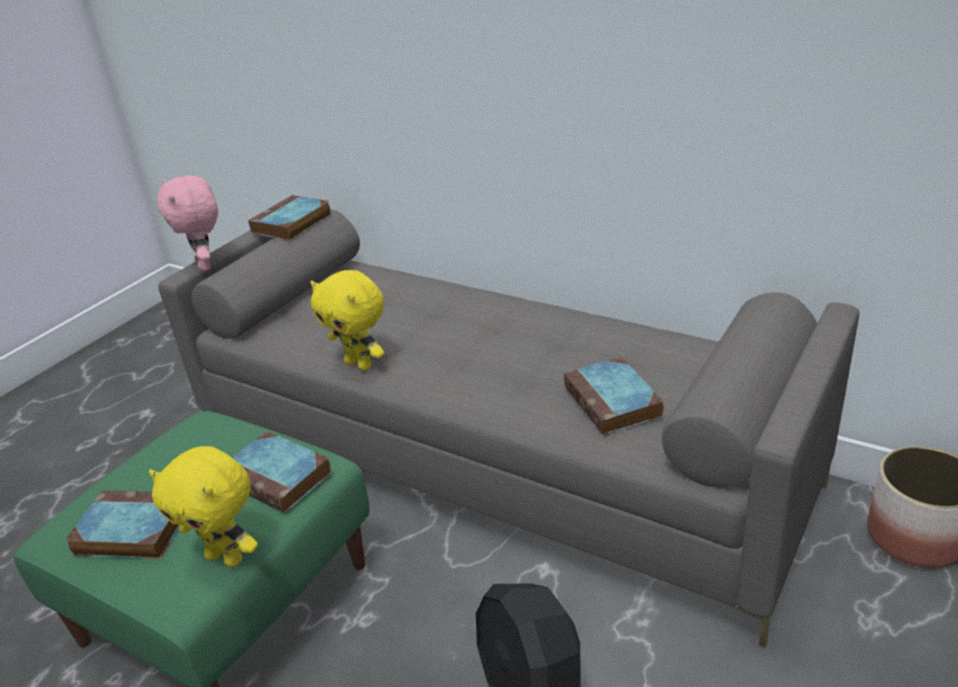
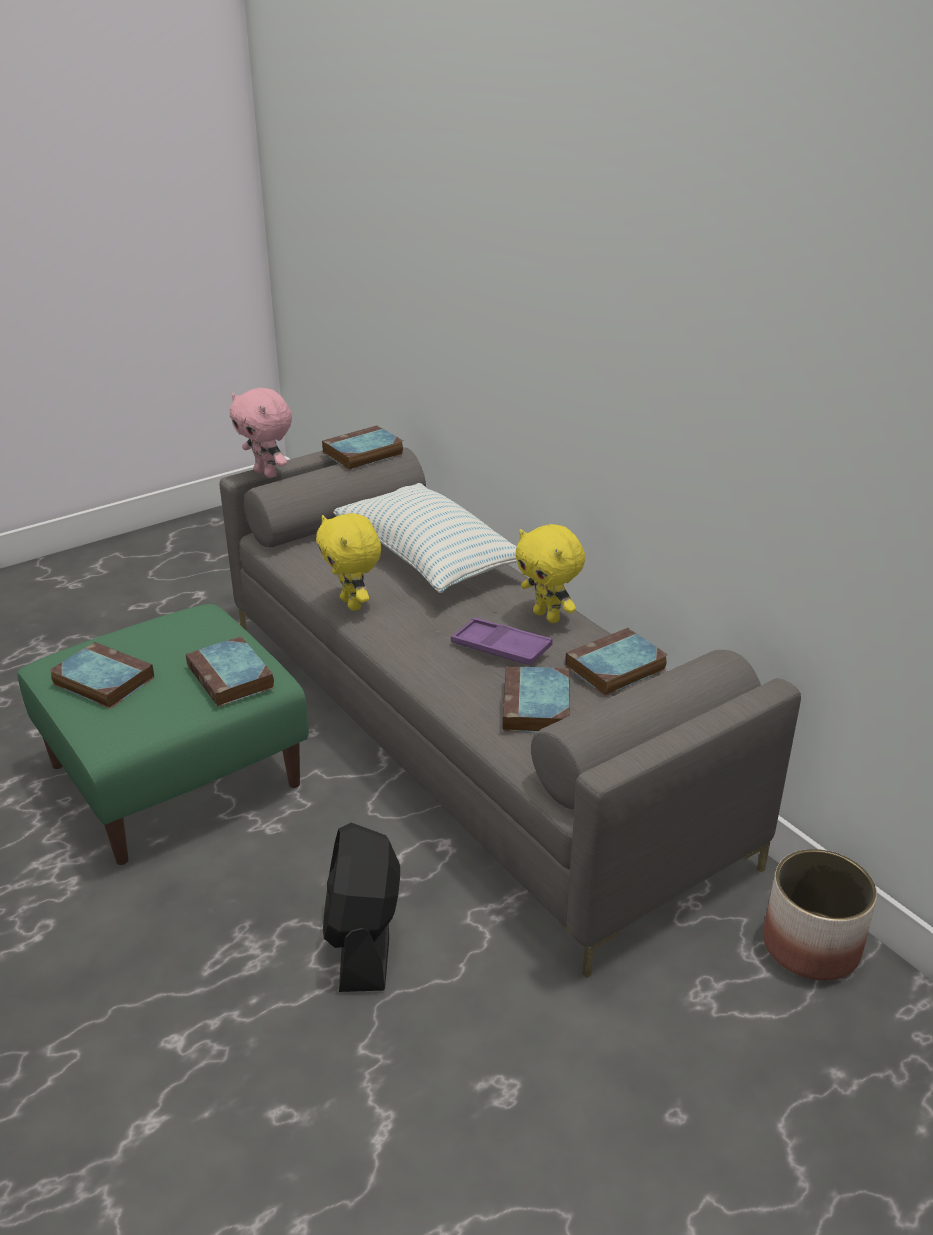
camera: 20 degrees right, 0 degrees up
yellow plush toy [149,446,258,567] -> yellow plush toy moved to [515,524,585,623]
pink plush toy [157,175,218,271] -> pink plush toy turned 45 degrees counterclockwise [230,388,292,478]
none -> pillow [333,483,517,593]
none -> purple tray [451,618,553,665]
none -> book [565,628,668,696]

